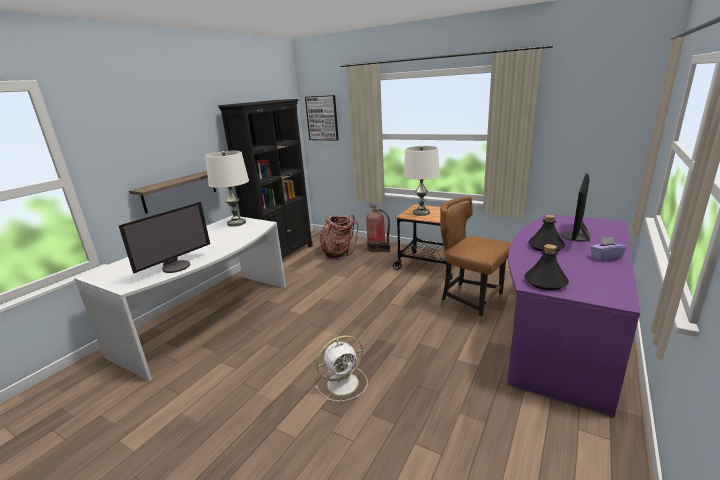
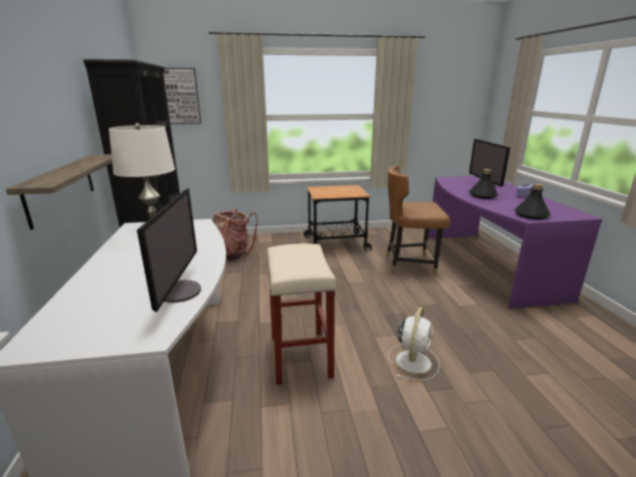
camera: 40 degrees left, 0 degrees up
fire extinguisher [367,203,390,253] -> none
white table lamp [403,146,440,216] -> none
none -> beige stool [267,243,337,385]

